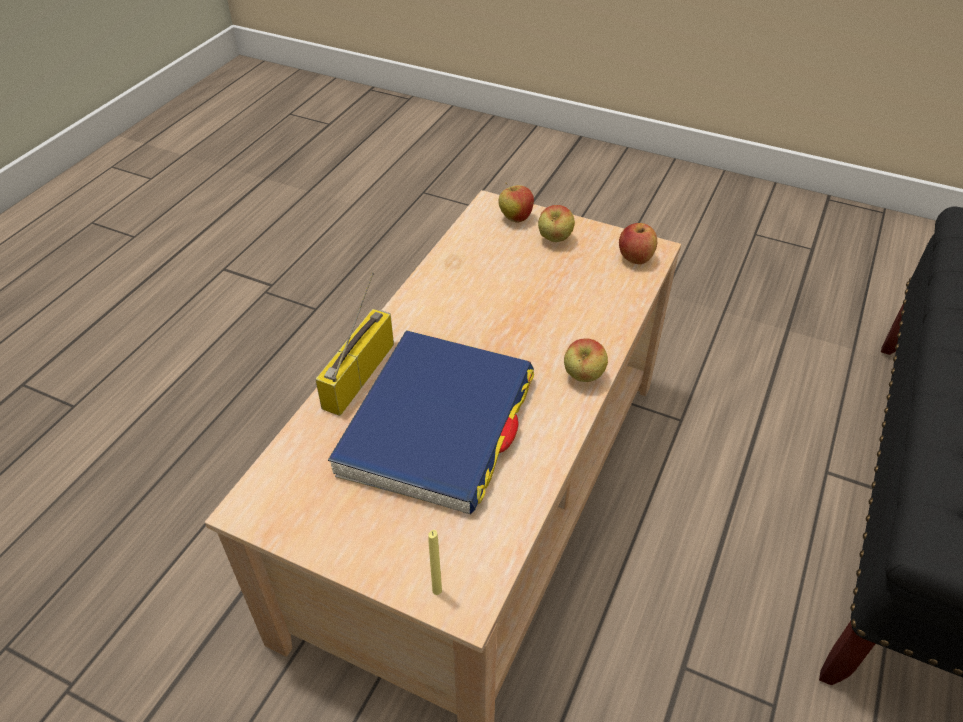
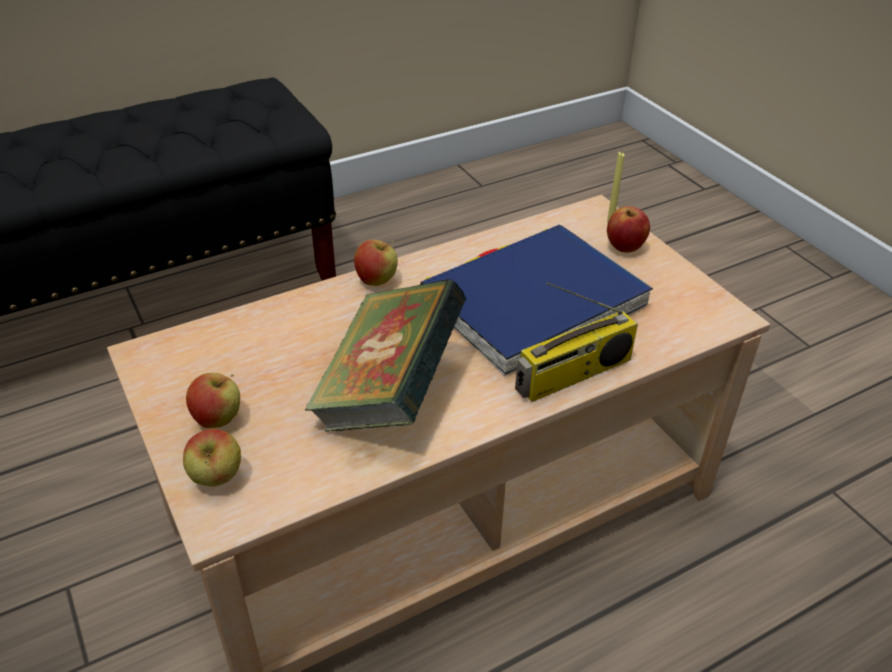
camera: 145 degrees left, 5 degrees down
apple [619,223,657,264] -> apple moved to [607,206,650,253]
none -> book [305,279,466,432]

